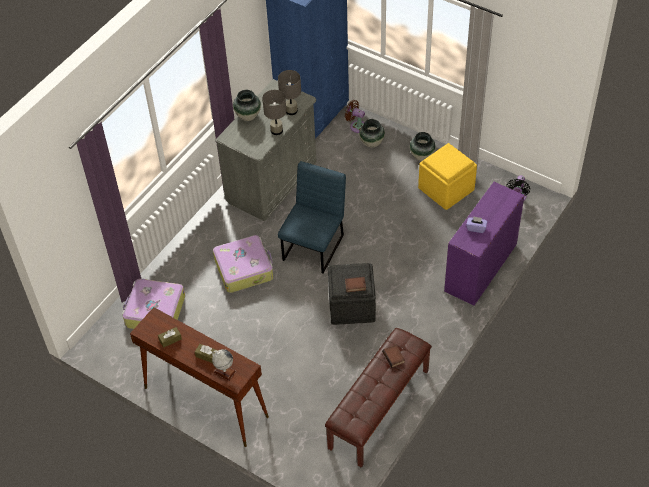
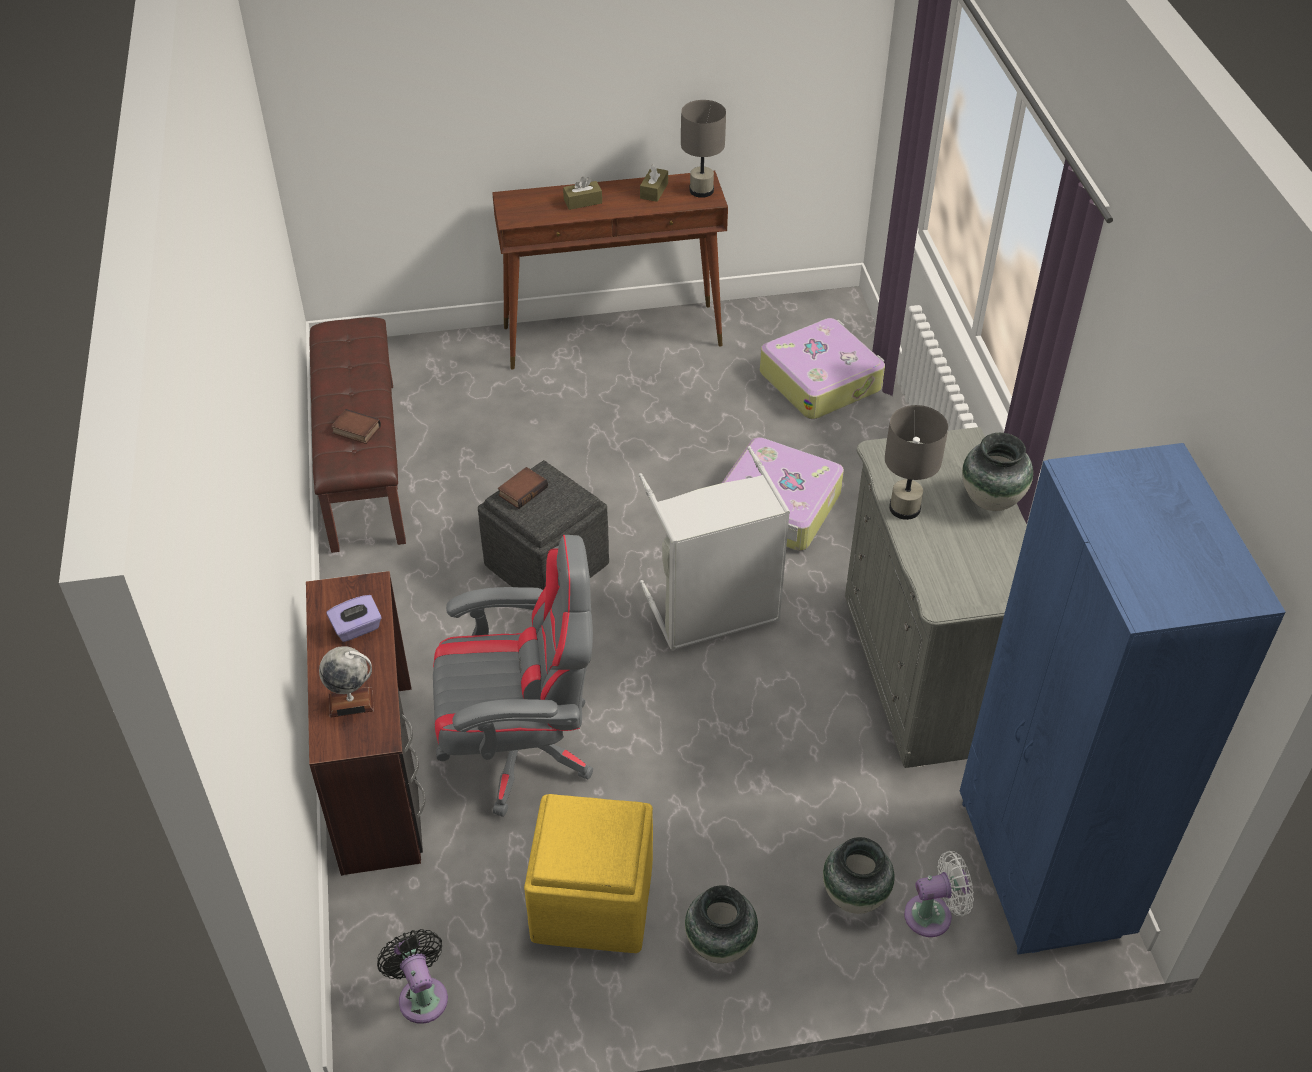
camera: 135 degrees right, 5 degrees down
globe [212,349,236,381] -> globe moved to [319,646,374,718]
grey table lamp [278,70,301,115] -> grey table lamp moved to [681,100,726,198]
blue chair [278,161,346,274] -> grey laundry basket [638,446,790,651]
brown fan [345,100,365,133] -> white fan [904,851,974,937]
purple desk [444,182,525,305] -> brown desk [306,571,425,876]
none -> grey office chair [433,535,593,817]

